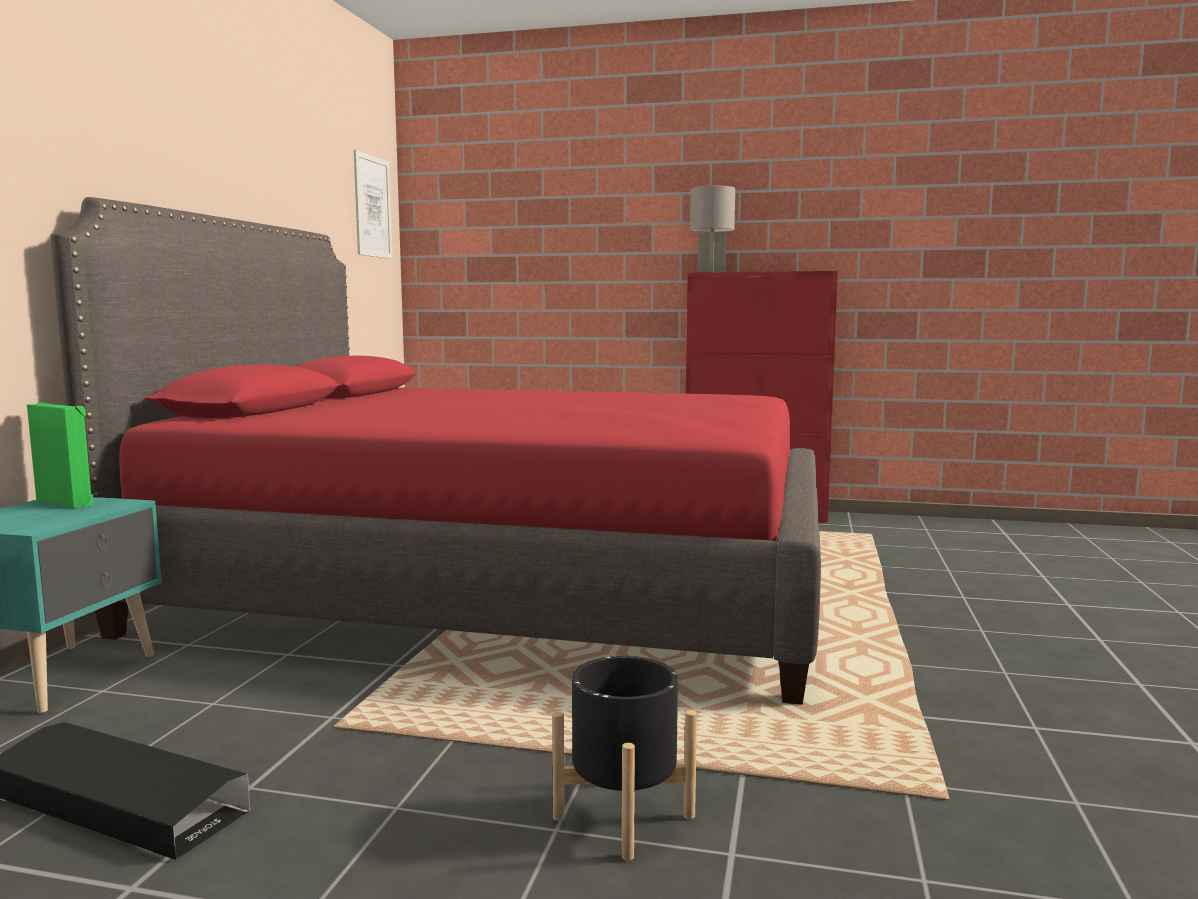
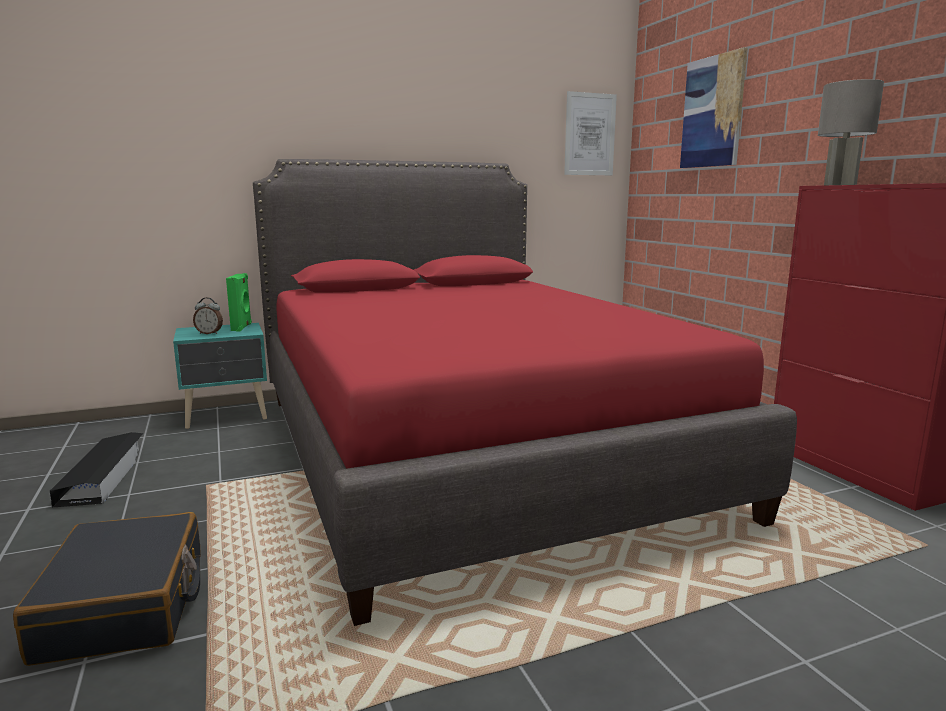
camera: 55 degrees right, 5 degrees up
black planter [552,656,697,861] -> black suitcase [13,512,201,666]
none -> alarm clock [193,297,223,334]
none -> picture [680,47,747,168]

